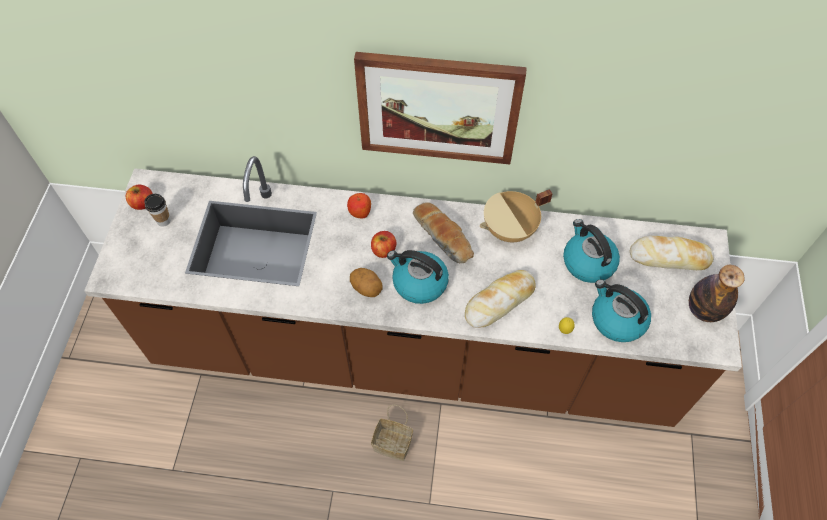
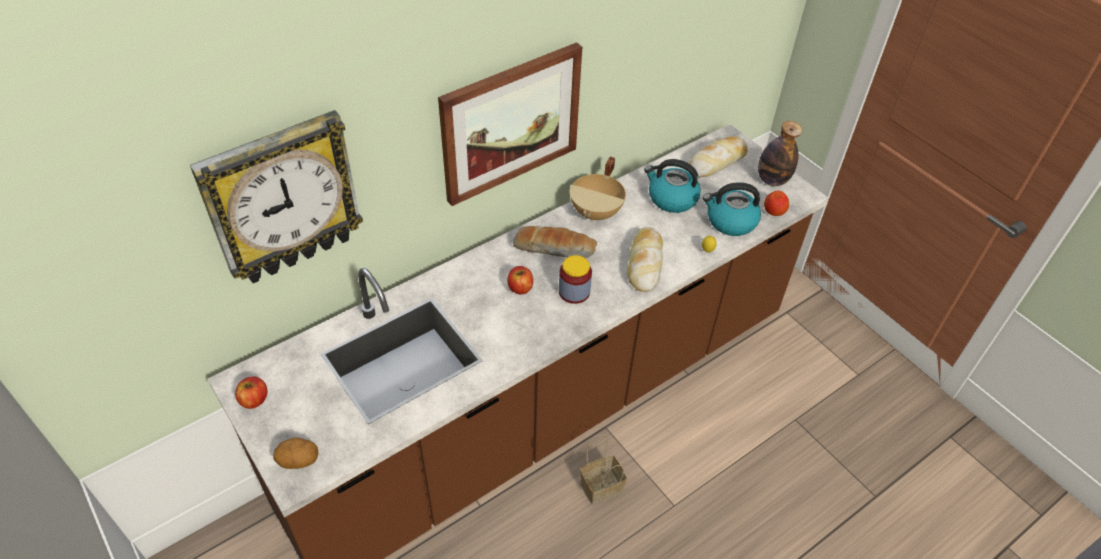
camera: 45 degrees left, 10 degrees down
cup [145,194,171,227] -> none
apple [347,193,371,218] -> apple moved to [764,191,789,216]
potato [350,268,382,297] -> potato moved to [273,437,318,469]
kettle [387,250,449,304] -> jar [559,255,592,304]
none -> wall clock [190,110,363,283]

